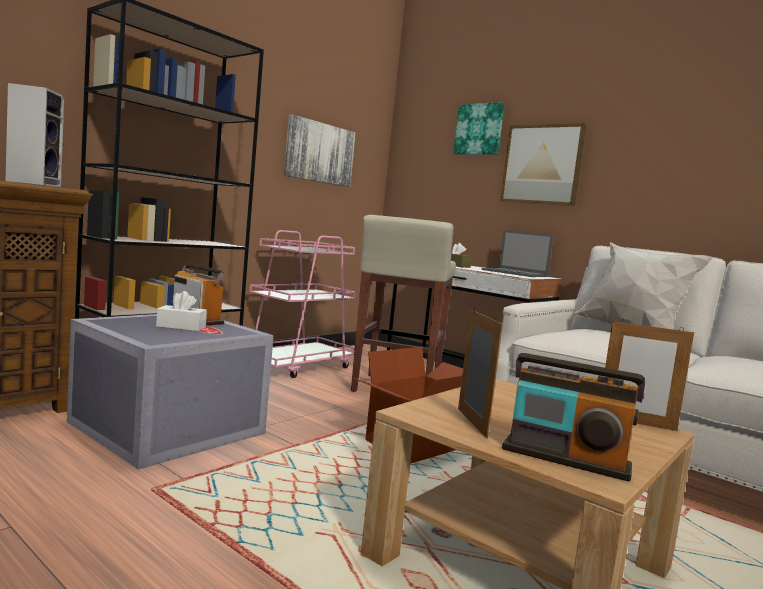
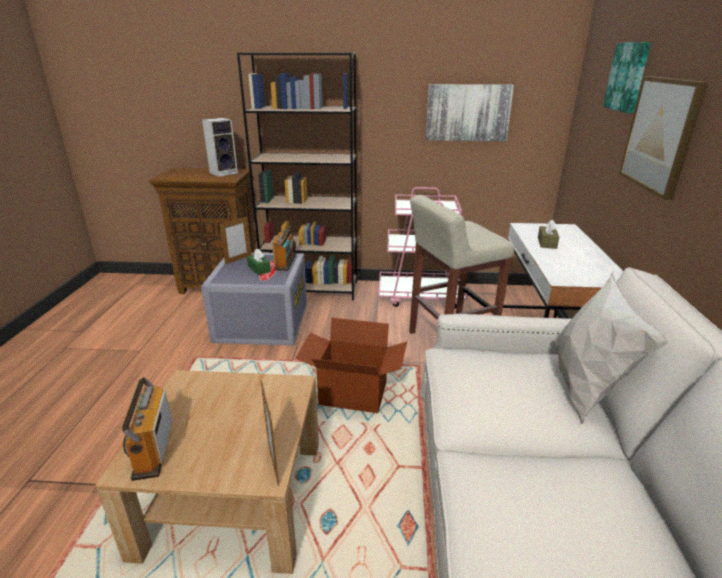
camera: 55 degrees right, 20 degrees up
white tissue box [156,291,207,331] -> green tissue box [247,249,271,275]
picture frame [458,310,503,438] -> picture frame moved to [220,216,252,264]
laptop [481,230,554,277] -> none

